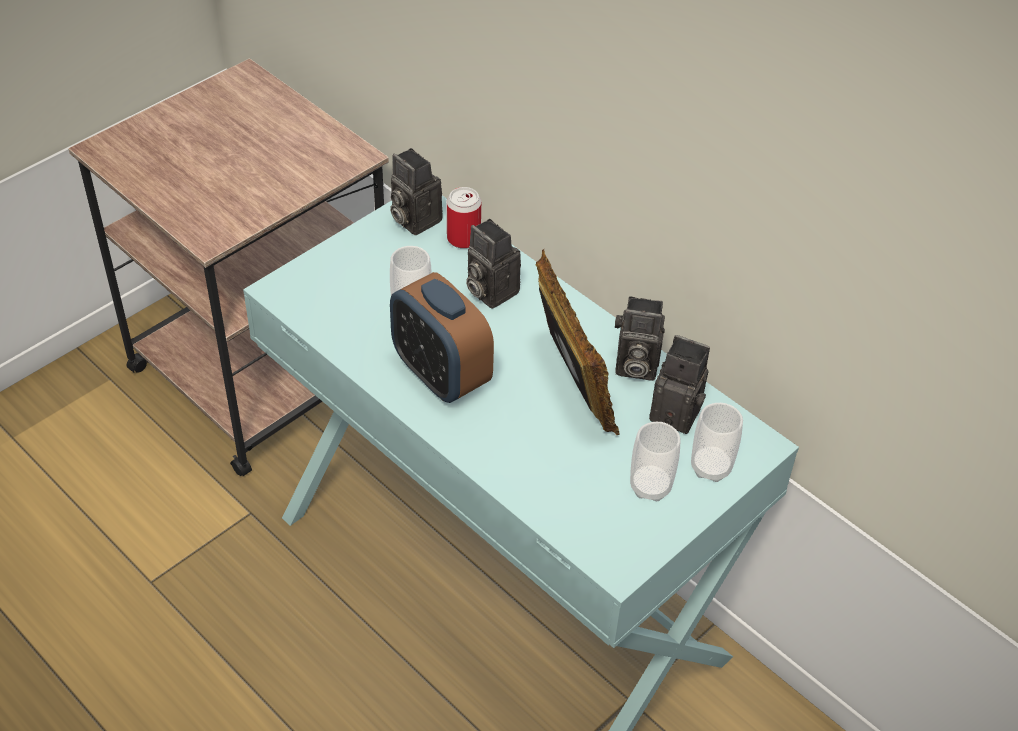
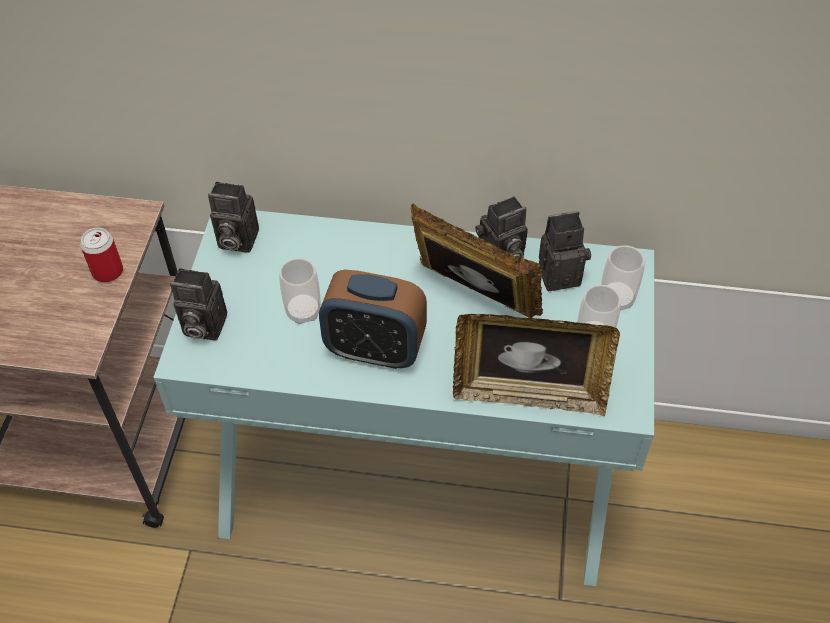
camera: 35 degrees left, 5 degrees up
can [447,187,481,249] -> can moved to [80,227,123,282]
camera [466,219,521,309] -> camera moved to [170,268,227,340]
none -> picture frame [453,314,620,416]

